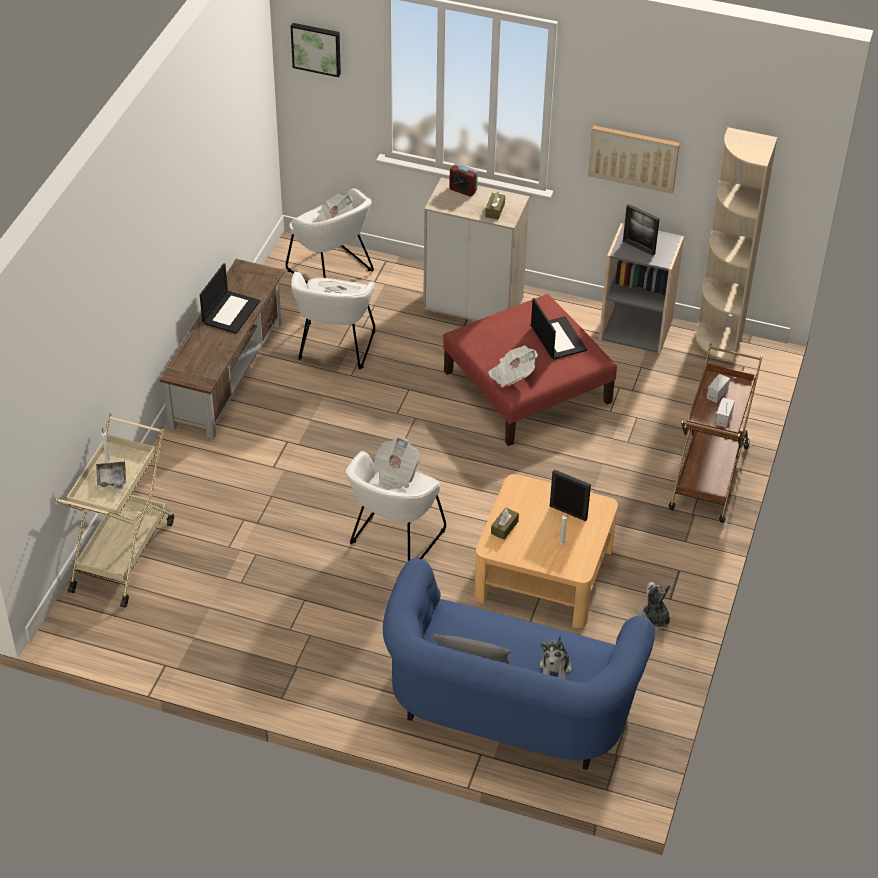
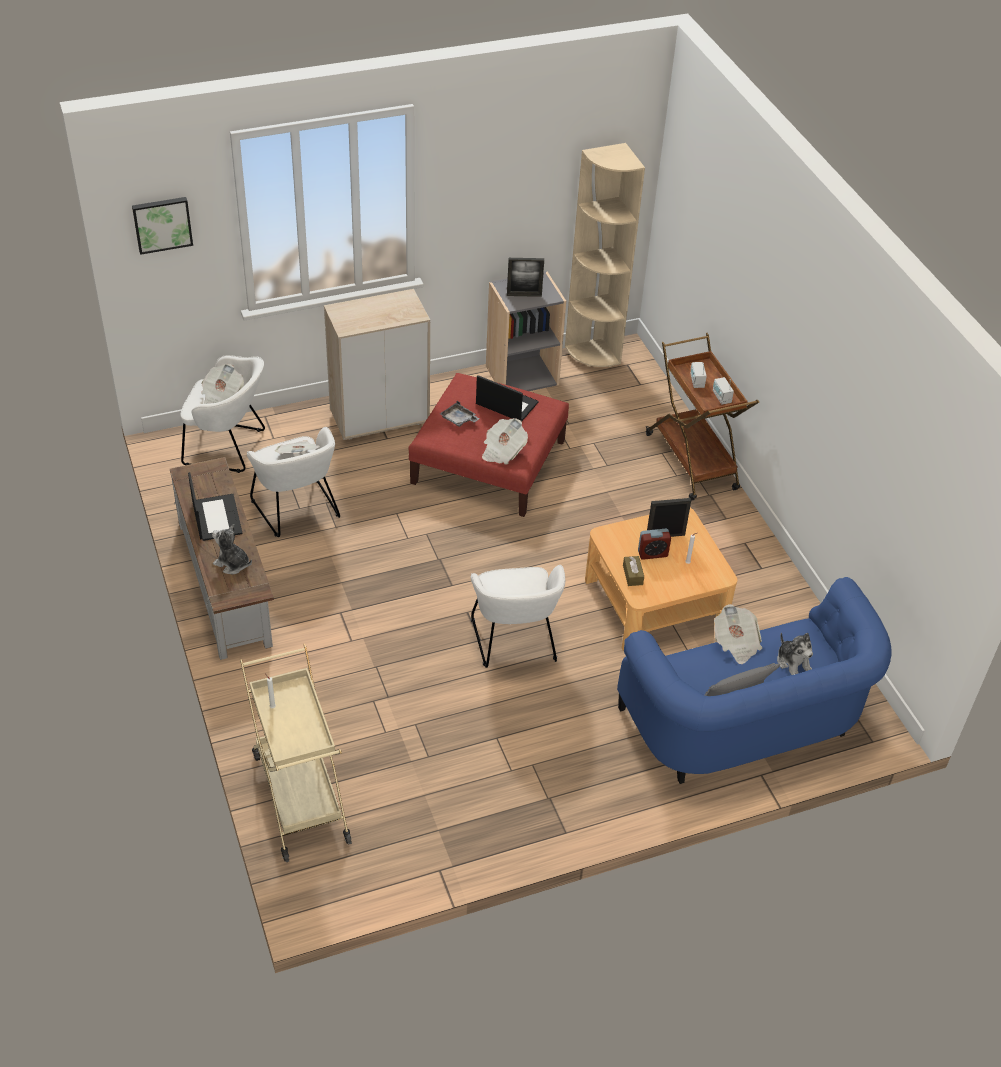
camera: 40 degrees left, 0 degrees up
grey tray [96,460,126,490] -> grey tray moved to [440,401,479,427]
newspaper [373,437,421,490] -> newspaper moved to [714,604,762,664]
alarm clock [449,163,478,196] -> alarm clock moved to [638,529,671,560]
brown tissue box [485,191,505,219] -> none
picture [588,125,680,194] -> none
plush toy [638,582,670,629] -> plush toy moved to [212,524,252,574]

